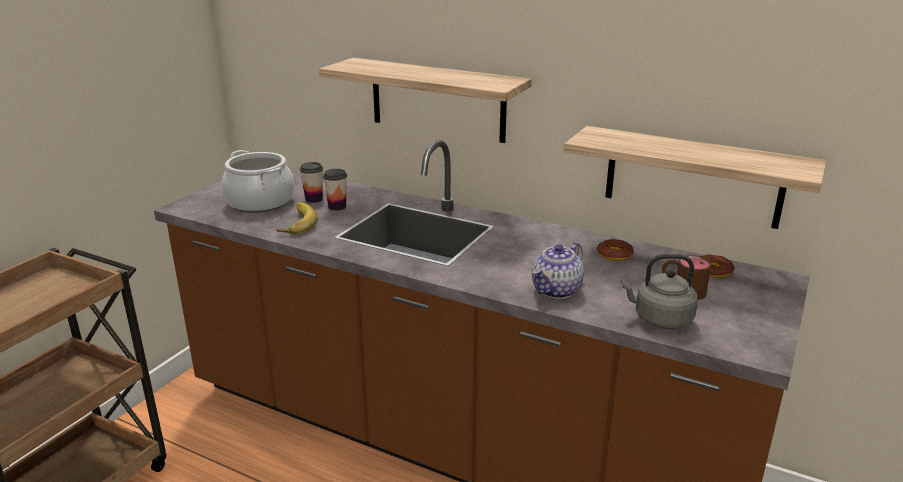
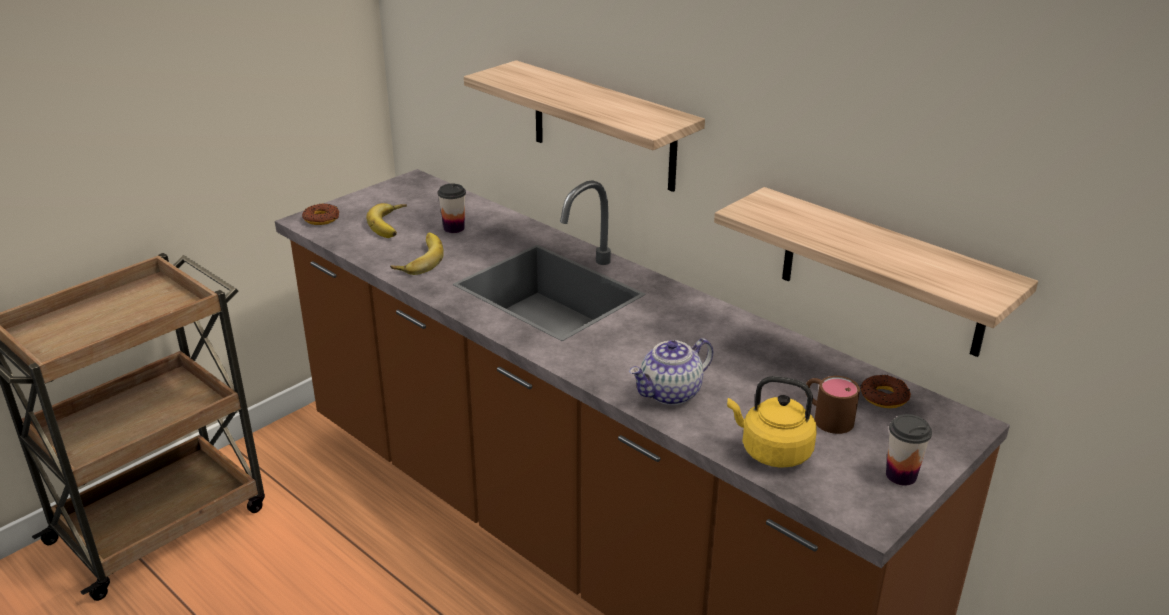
camera: 15 degrees right, 5 degrees up
cooking pot [222,150,294,213] -> banana [366,203,407,238]
cup [323,169,347,211] -> cup moved to [886,414,932,486]
donut [597,239,634,261] -> donut moved to [302,204,339,225]
grey kettle [621,254,698,329] -> yellow kettle [727,376,817,468]

